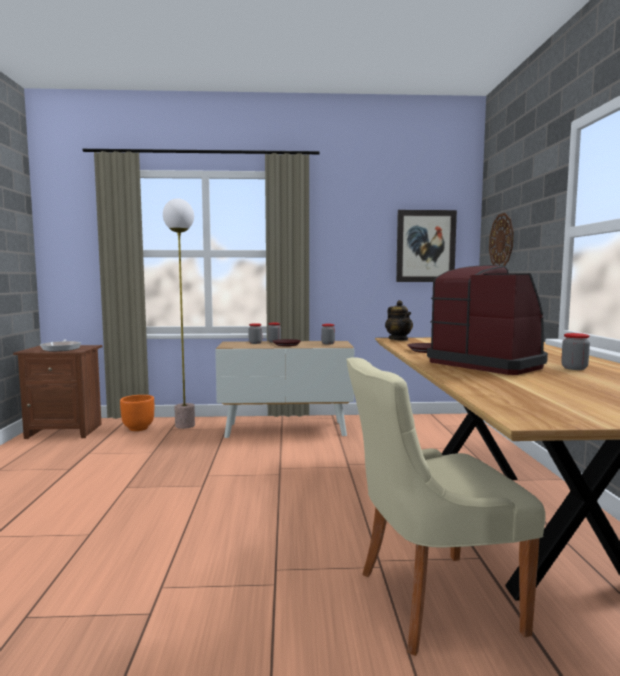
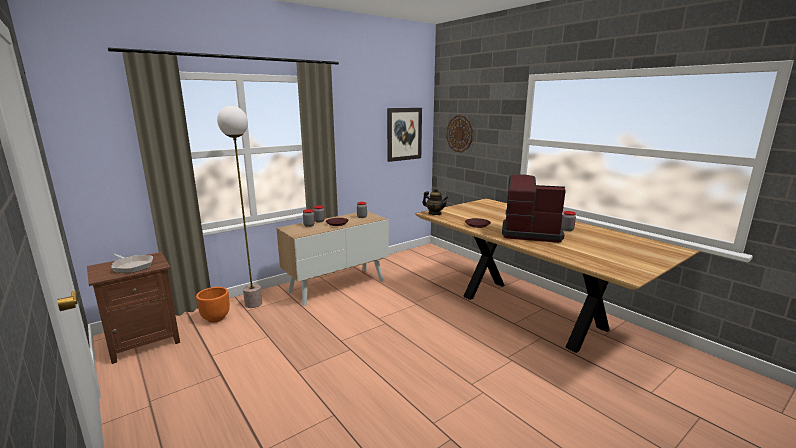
camera: 35 degrees left, 10 degrees up
beige chair [346,357,546,656] -> none

